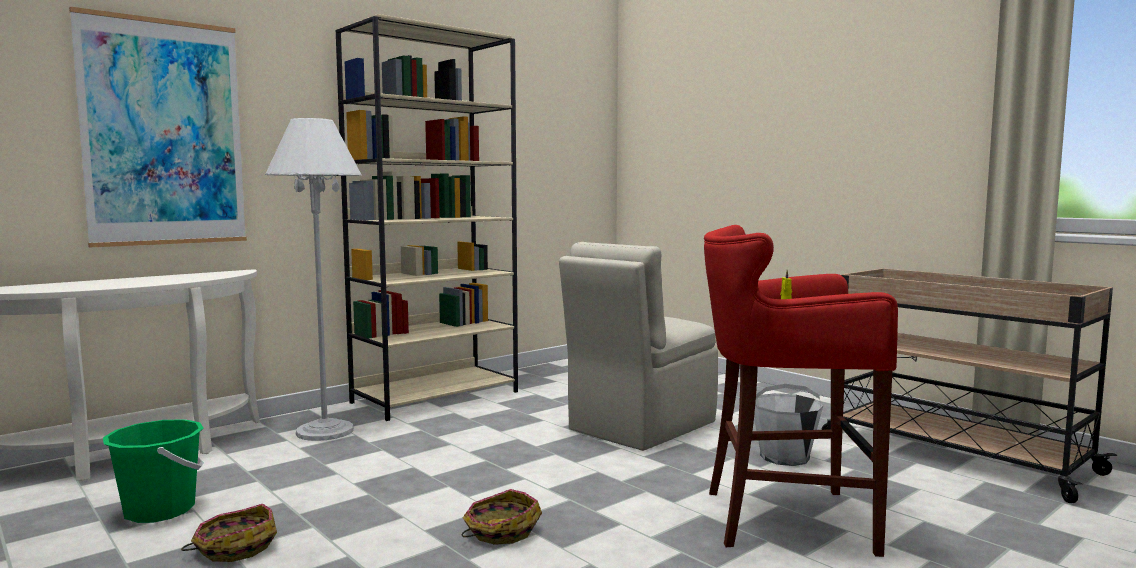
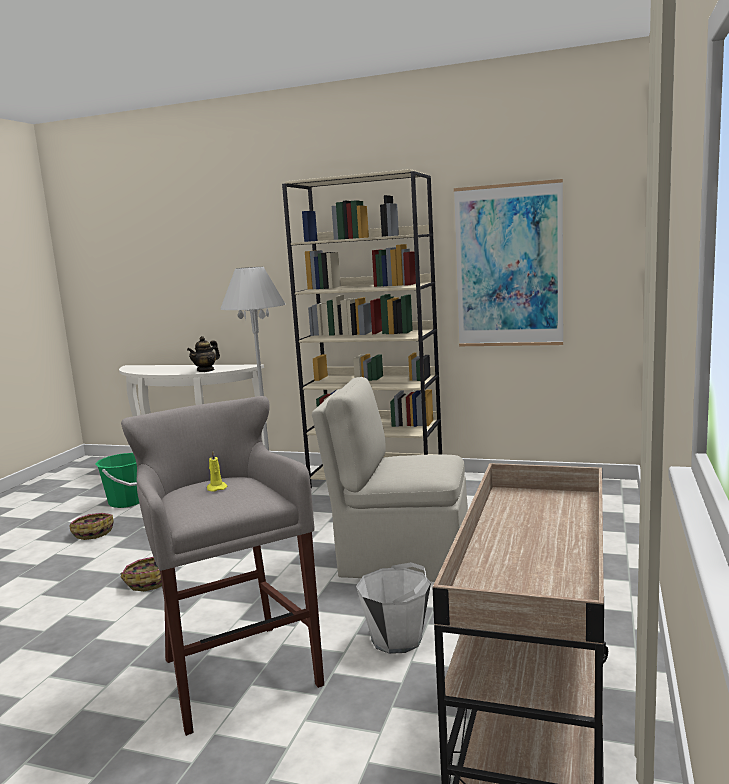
camera: 60 degrees right, 5 degrees up
picture [69,7,247,247] -> picture moved to [454,179,563,346]
red stool [704,225,898,557] -> grey stool [121,396,324,736]
none -> teapot [187,336,220,372]

